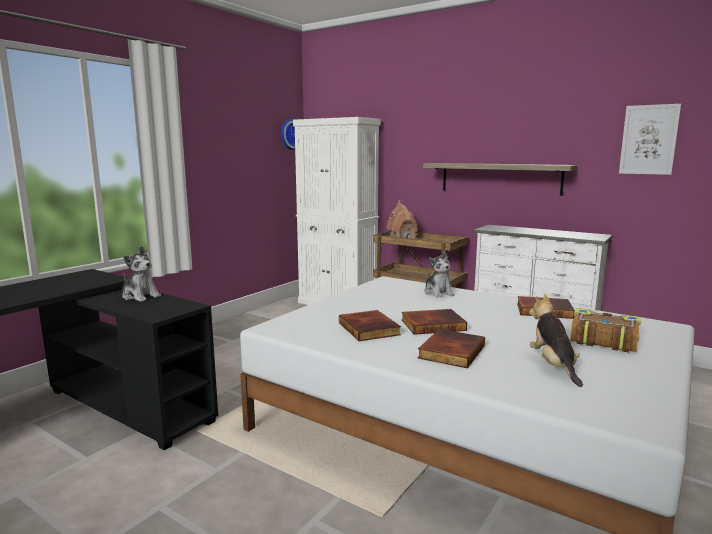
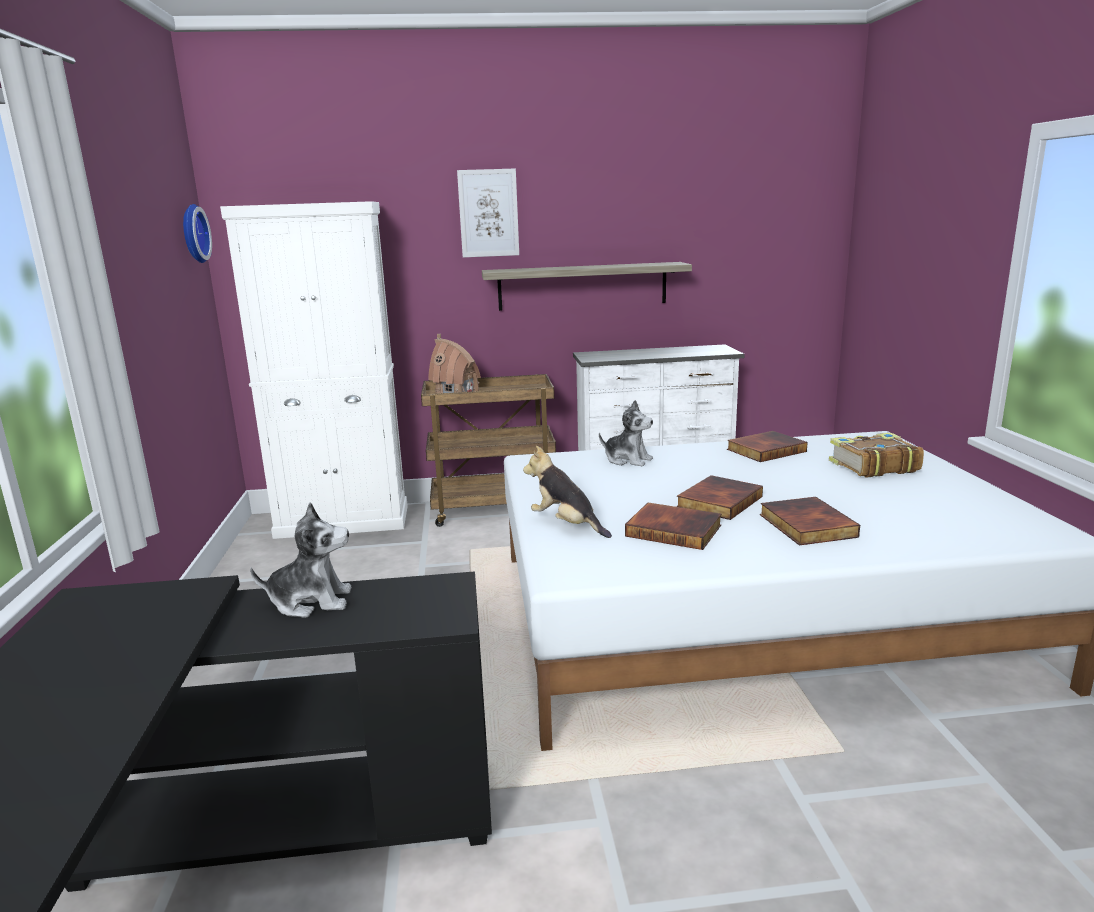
camera: 40 degrees left, 5 degrees up
plush toy [529,294,583,387] -> plush toy moved to [523,446,612,538]
picture [619,104,681,175] -> picture moved to [457,168,519,258]

